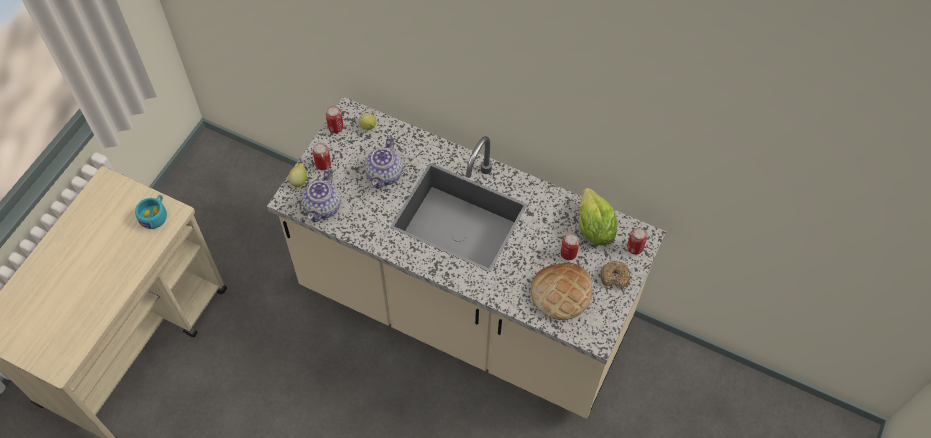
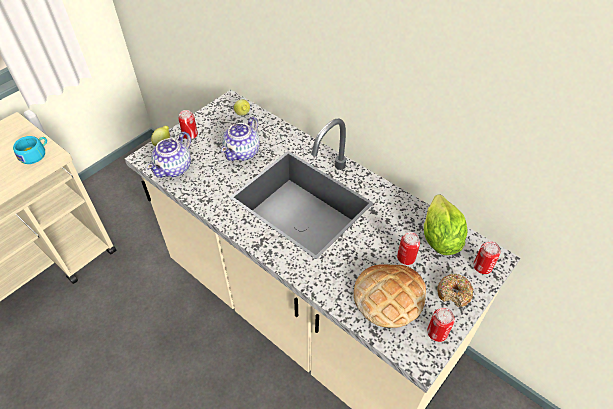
camera: 15 degrees right, 10 degrees down
can [326,106,344,133] -> can moved to [427,307,455,342]

